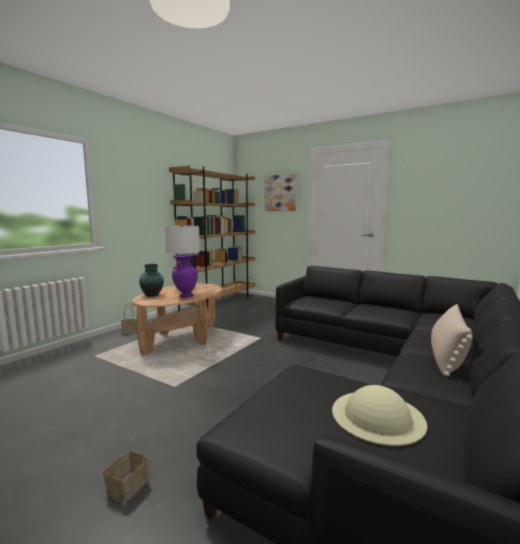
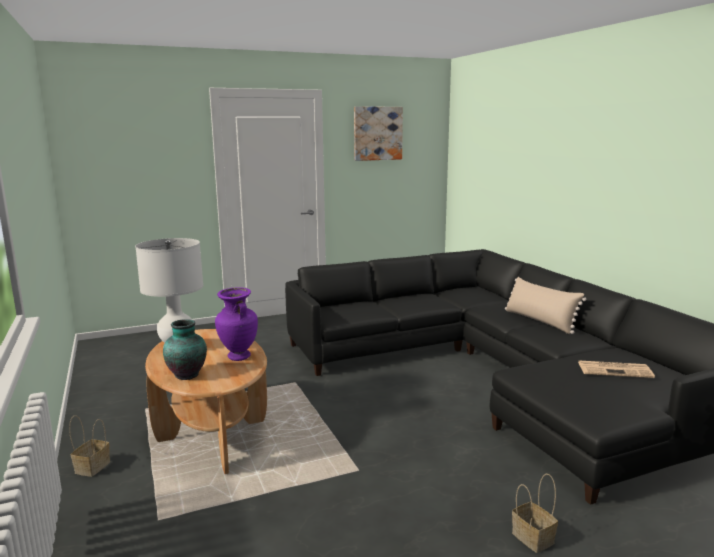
camera: 55 degrees left, 5 degrees up
brown bookcase [169,165,255,311] -> none
picture [264,174,297,211] -> picture moved to [354,106,403,161]
beige hat [332,385,427,446] -> newspaper [578,361,655,378]

